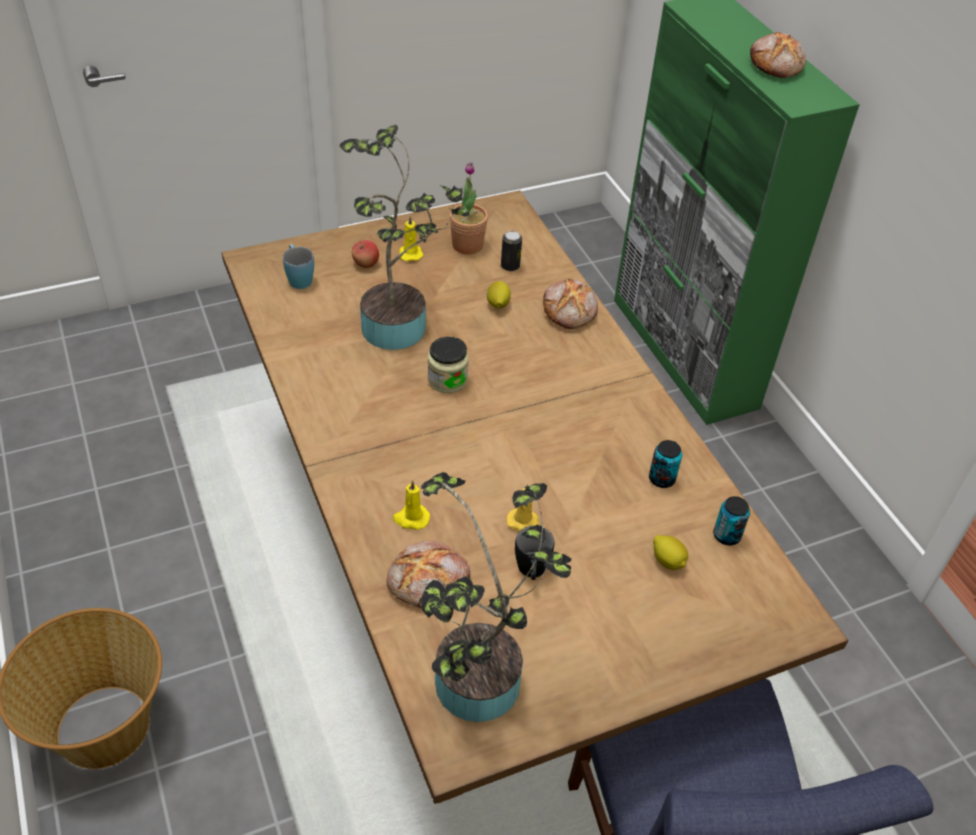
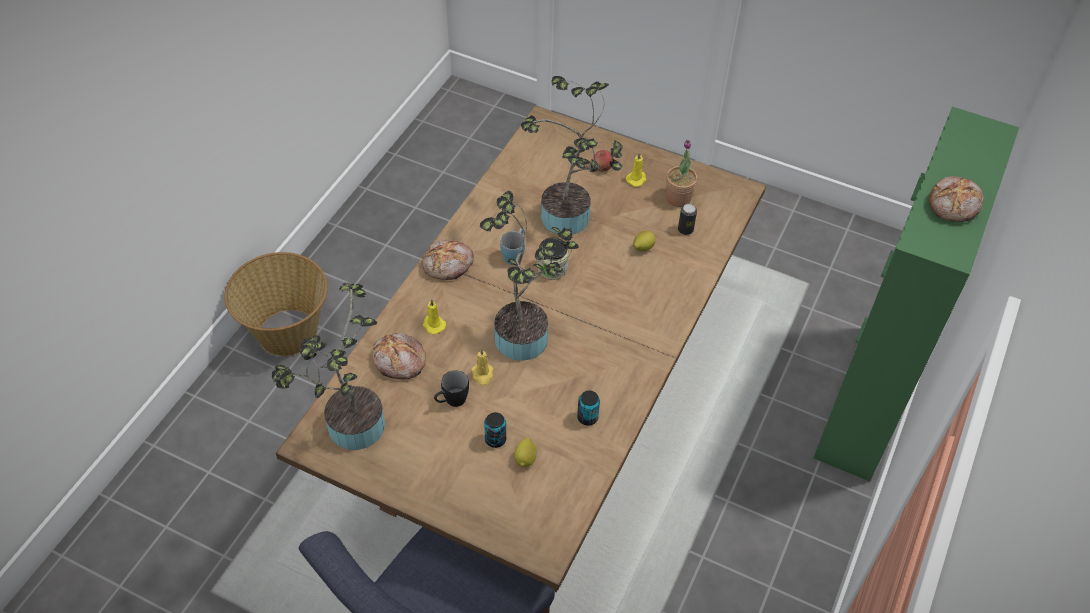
camera: 50 degrees right, 5 degrees up
blue mug [283,244,314,289] -> blue mug moved to [500,228,525,265]
bread [543,279,598,329] -> bread moved to [422,239,474,280]
can [713,496,750,546] -> can moved to [484,412,506,448]
none -> potted plant [480,191,579,361]

